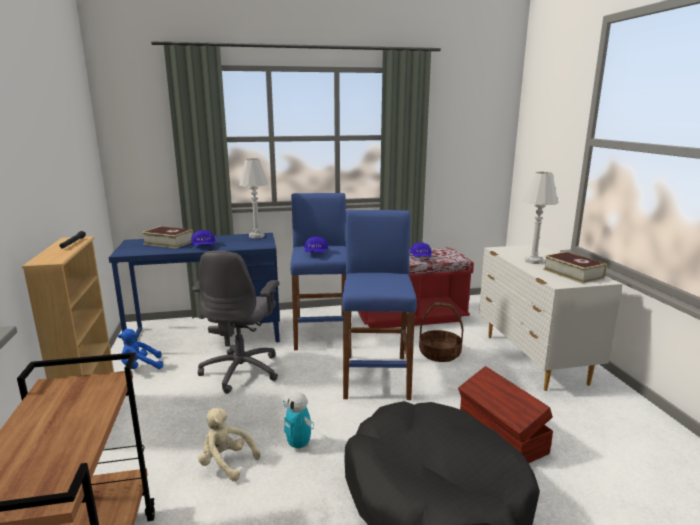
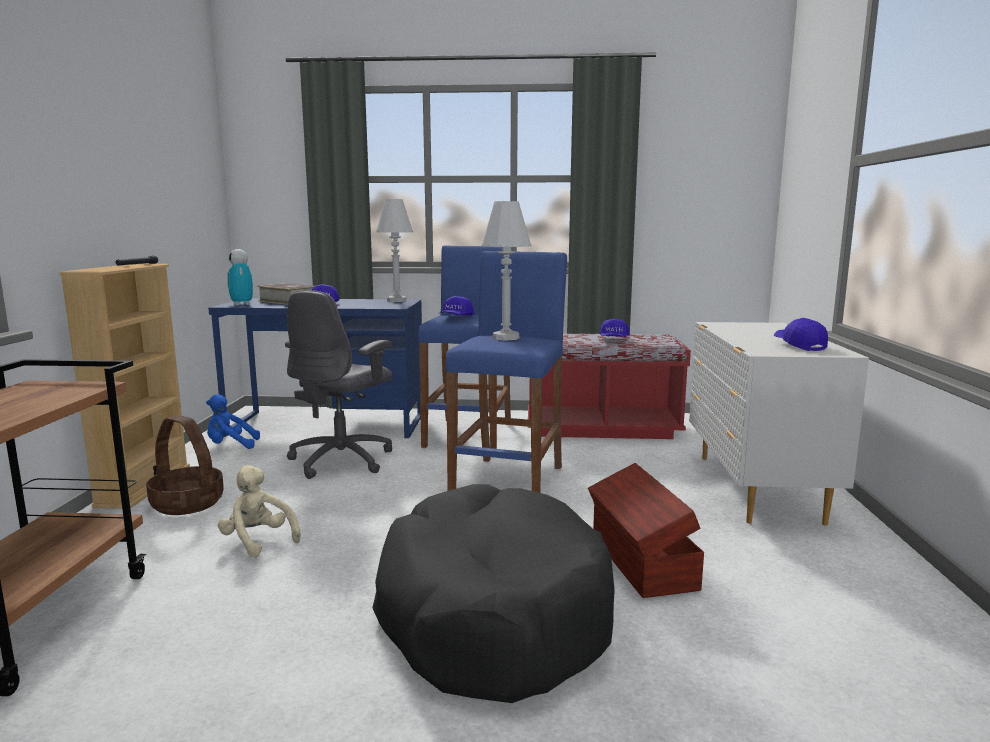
camera: 15 degrees right, 5 degrees down
toy robot [283,392,314,452] -> toy robot moved to [227,249,253,306]
basket [419,302,463,362] -> basket moved to [146,415,224,515]
white table lamp [523,172,559,264] -> white table lamp moved to [481,201,532,341]
book [543,252,607,284] -> blue cap [774,318,828,351]

